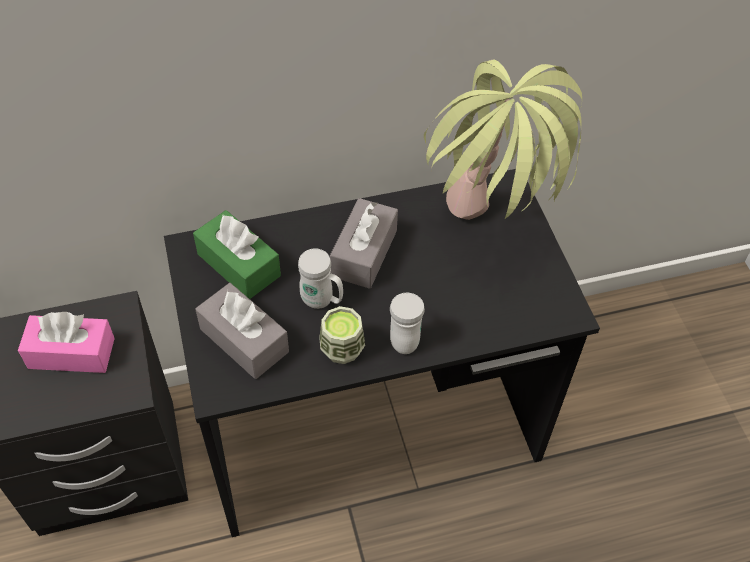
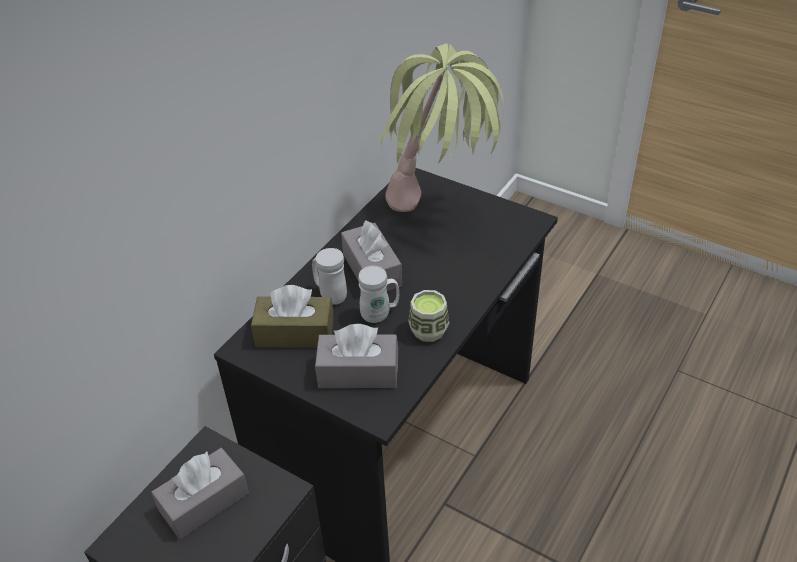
camera: 40 degrees left, 10 degrees down
pink tissue box [18,312,115,373] -> grey tissue box [151,448,249,539]
green tissue box [193,210,281,299] -> brown tissue box [251,285,334,348]
white mug [390,293,425,354] -> white mug moved to [312,248,347,305]

